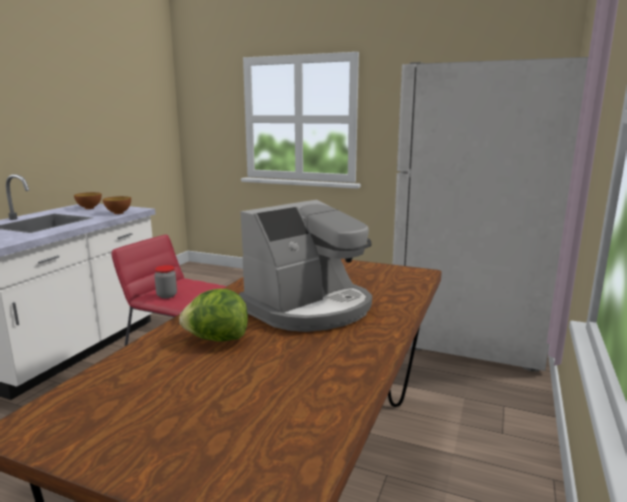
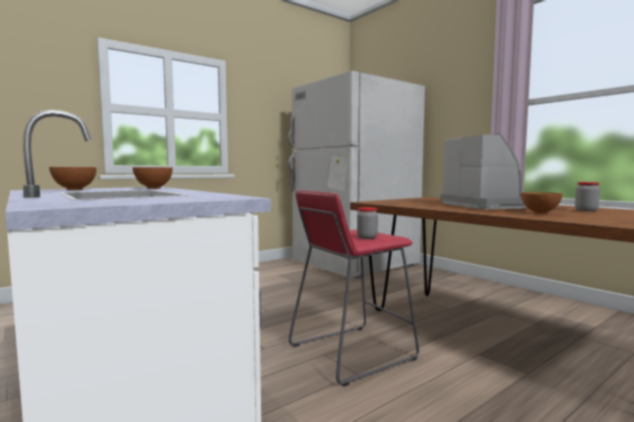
camera: 60 degrees left, 10 degrees down
lettuce [179,289,248,342] -> bowl [521,192,563,214]
none -> jar [575,182,600,212]

